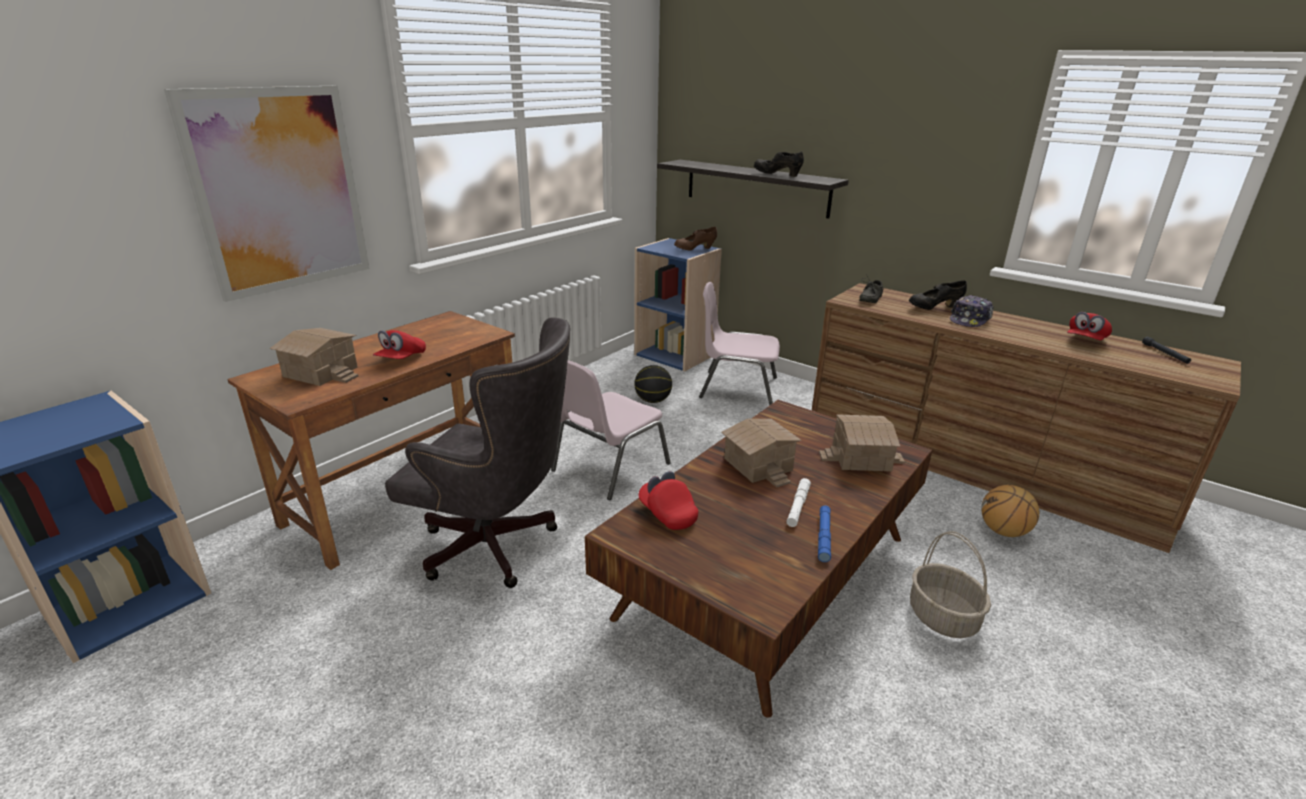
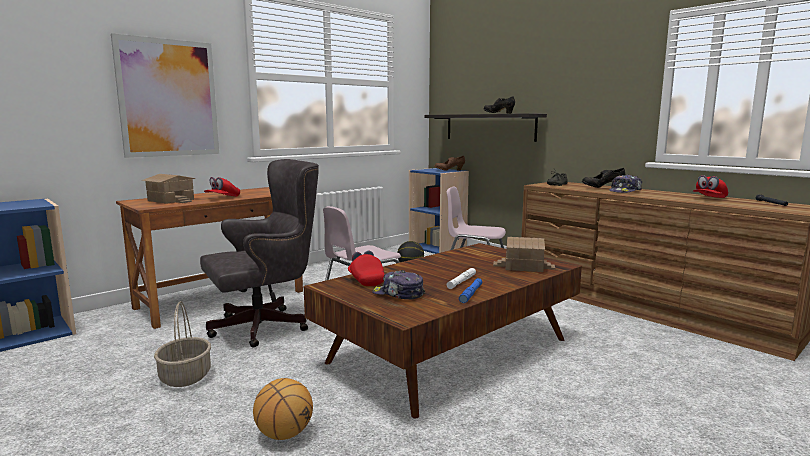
camera: 10 degrees right, 15 degrees down
grey office chair [385,317,570,588] -> grey office chair turned 60 degrees counterclockwise [200,159,319,348]
toy house [721,419,802,488] -> none
basket [910,531,991,638] -> basket moved to [154,301,211,387]
basketball [981,485,1039,537] -> basketball moved to [253,378,313,440]
none -> cap [372,270,425,299]

